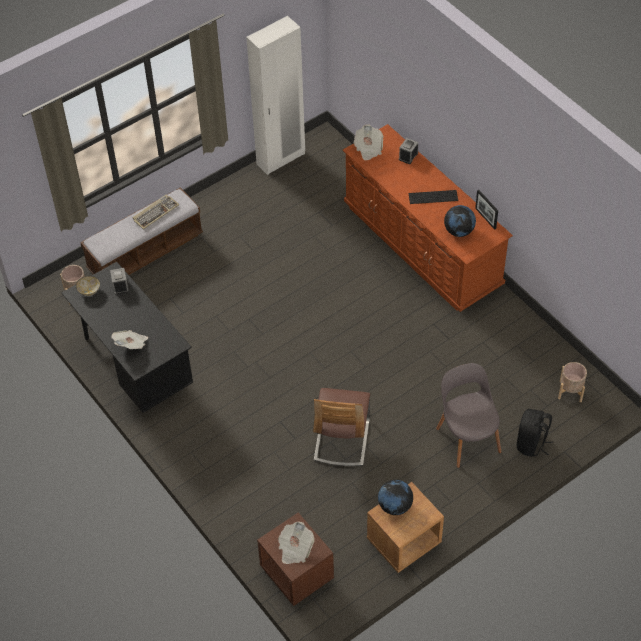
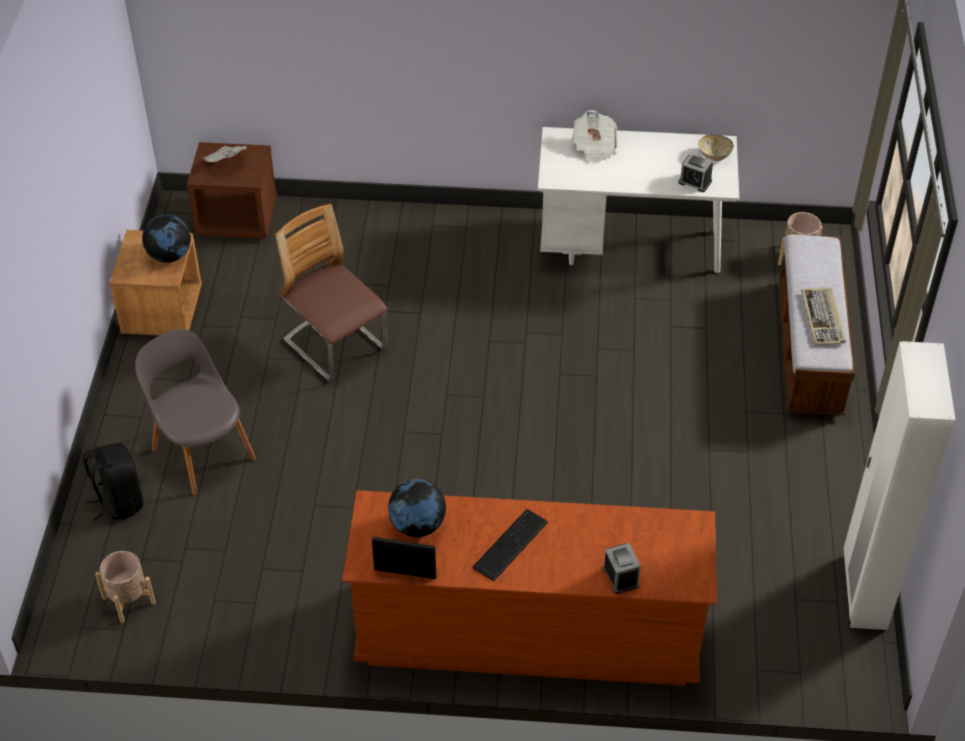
camera: 130 degrees right, 5 degrees down
black desk [61,262,193,413] -> white desk [538,127,739,273]
newspaper [353,124,383,161] -> none
grey chair [436,363,501,468] -> grey chair turned 150 degrees counterclockwise [135,329,256,496]

